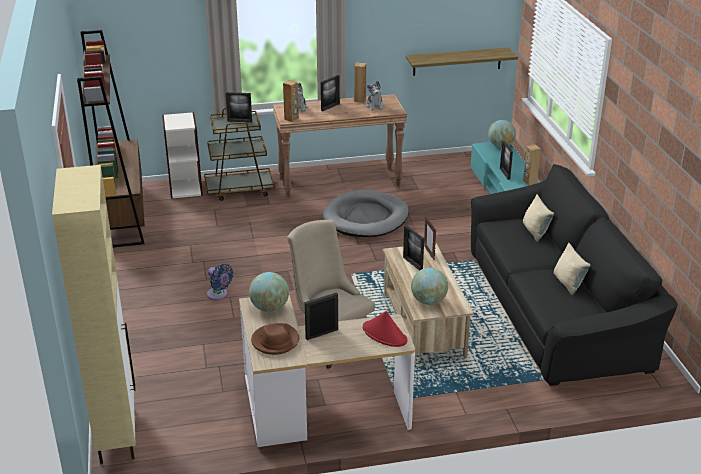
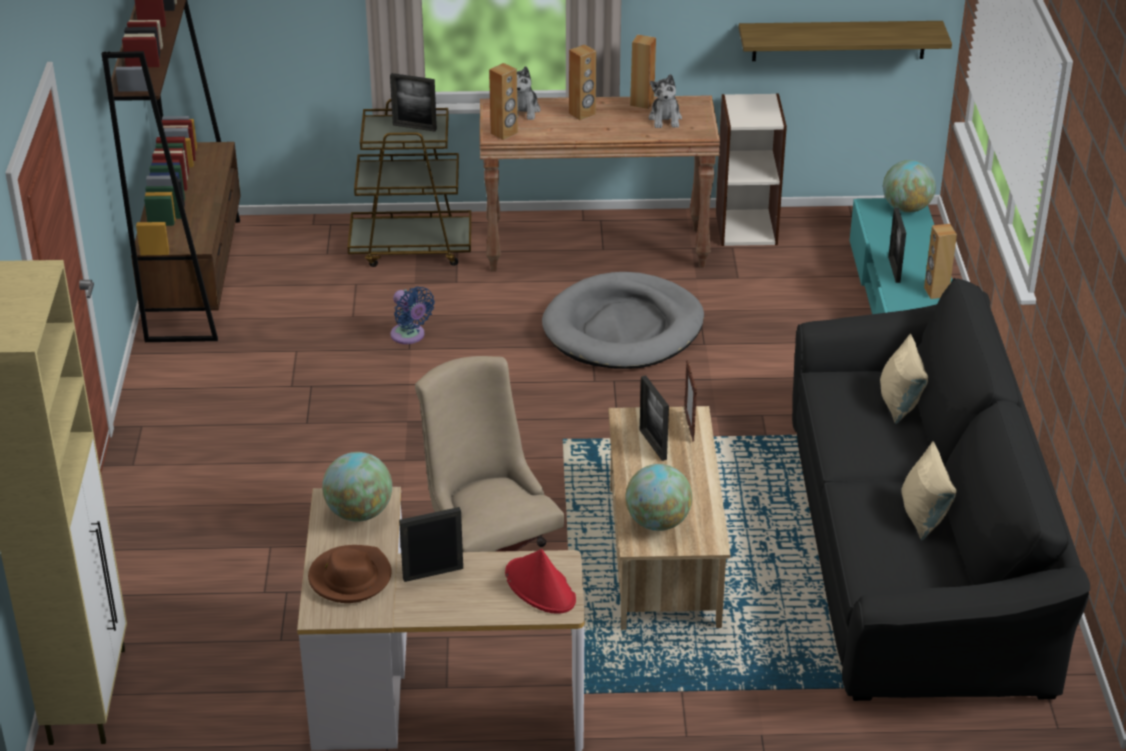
camera: 10 degrees right, 5 degrees up
bookcase [162,112,203,199] -> bookcase moved to [716,93,787,246]
blue fan [207,264,233,300] -> blue fan moved to [391,286,435,344]
picture frame [321,75,340,111] -> brown speaker [569,44,596,120]

